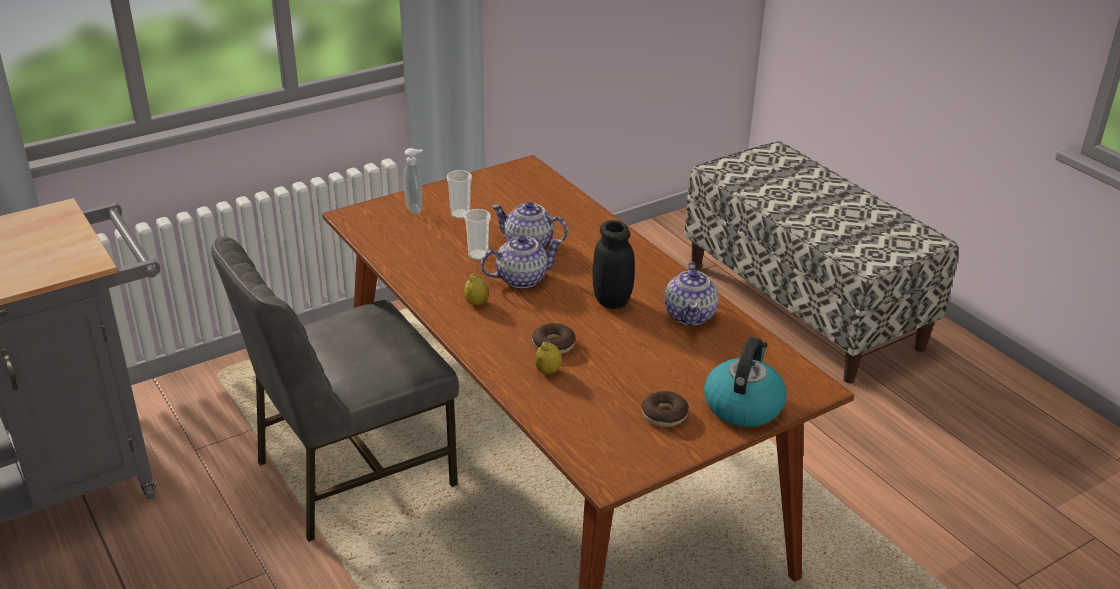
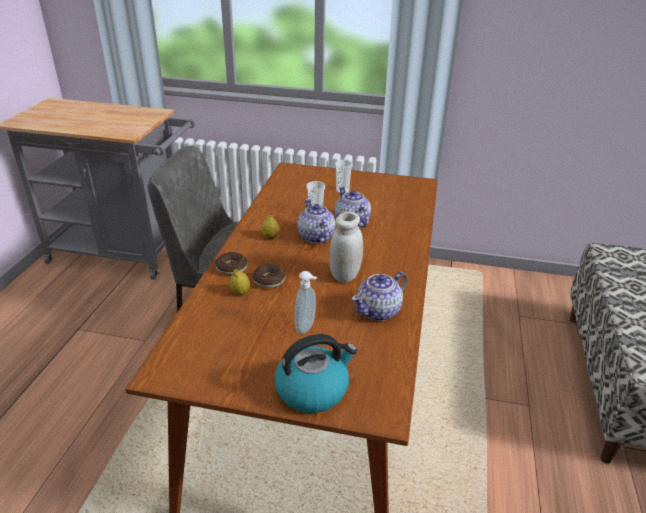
camera: 45 degrees right, 0 degrees up
soap dispenser [403,148,423,214] -> soap dispenser moved to [295,271,317,334]
teapot [480,235,563,288] -> teapot turned 135 degrees counterclockwise [297,199,336,243]
black jar [592,220,635,309] -> white jar [330,212,363,283]
donut [642,391,689,427] -> donut moved to [215,252,248,275]

